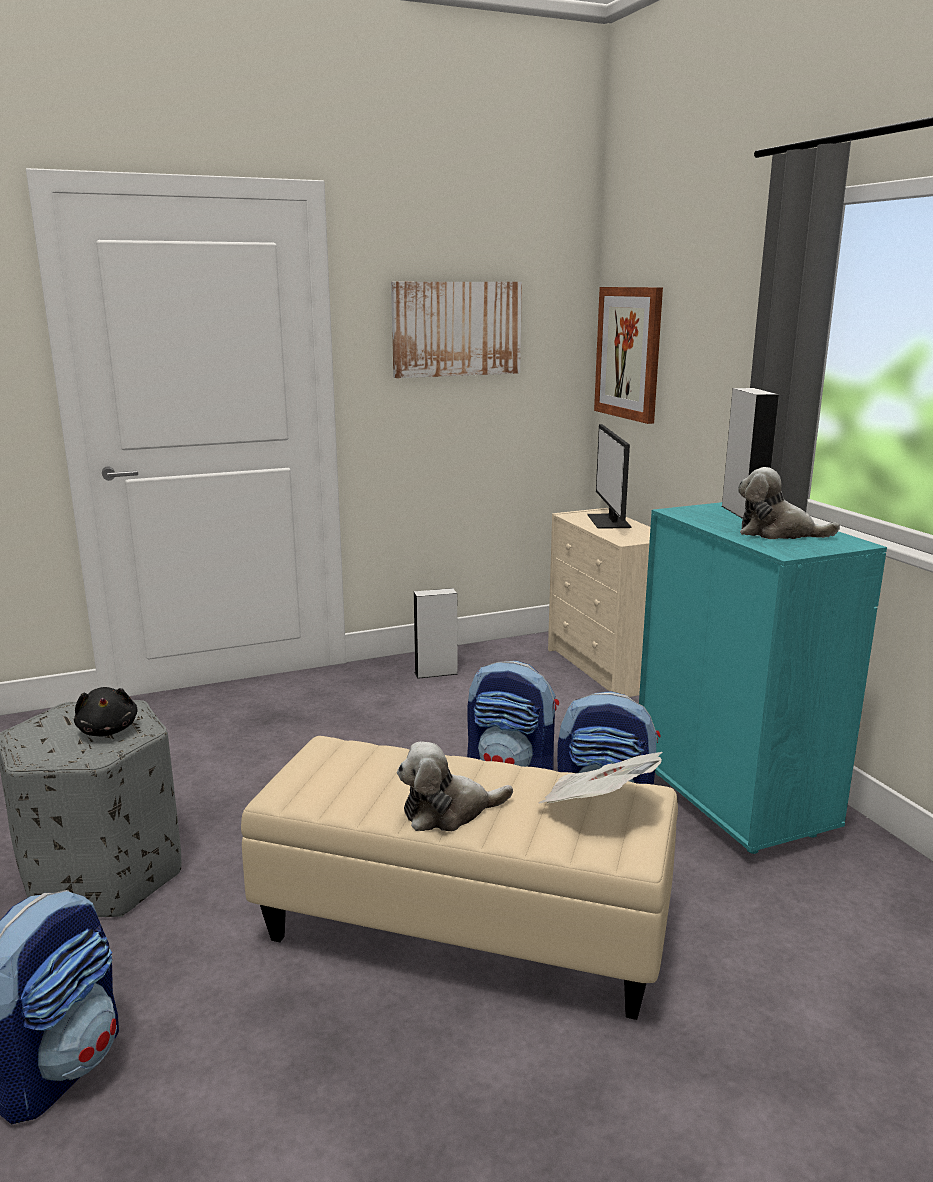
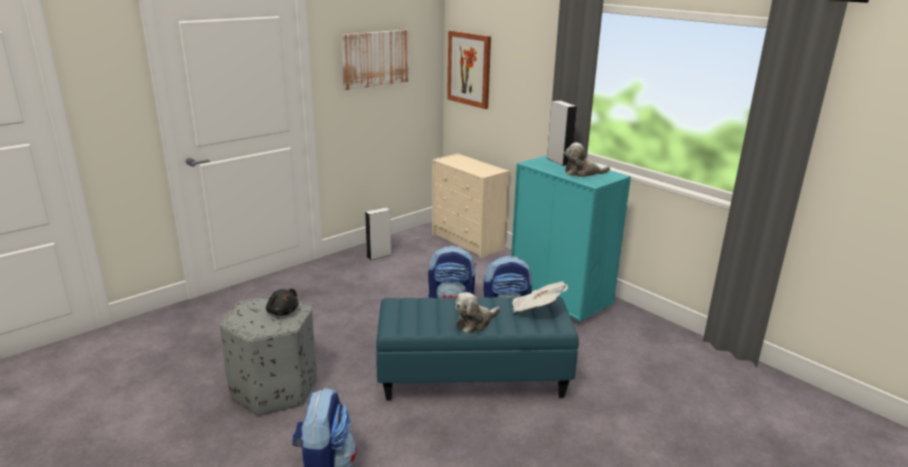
camera: 20 degrees left, 5 degrees up
beige ottoman [241,736,678,1020] -> blue ottoman [376,297,579,401]
monitor [588,424,631,529] -> none

